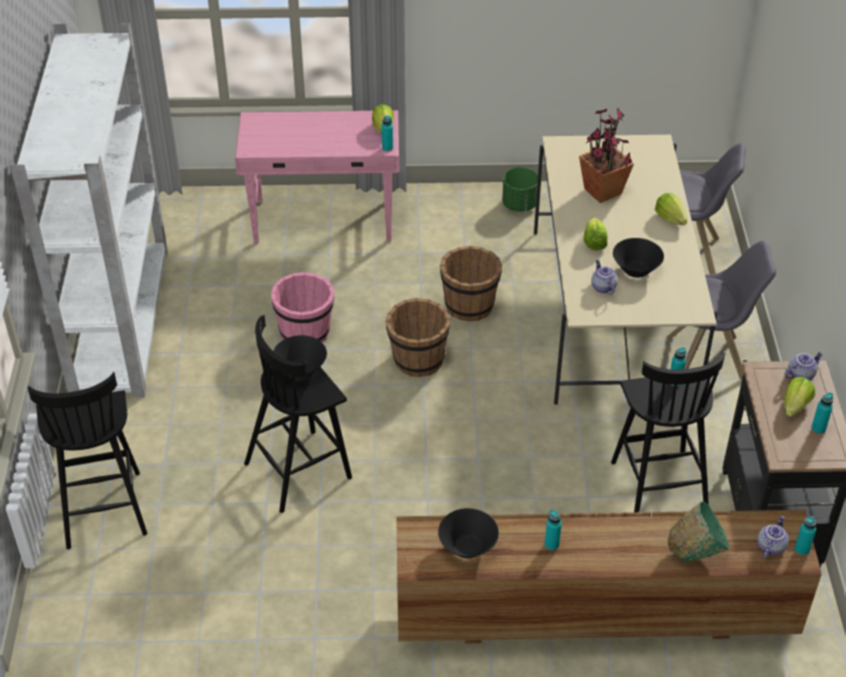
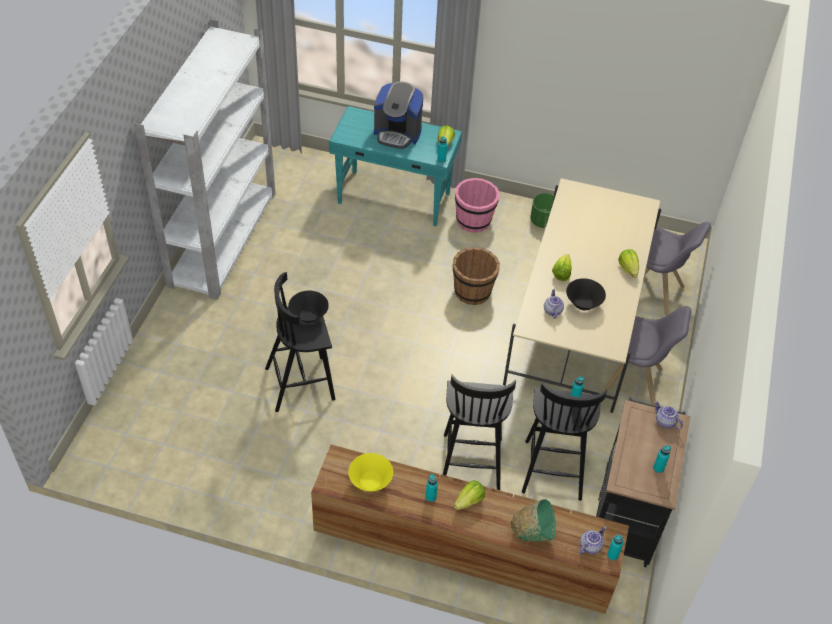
camera: 15 degrees right, 5 degrees up
black stool [28,372,147,550] -> black stool moved to [443,375,516,490]
pink console table [235,110,399,243] -> turquoise console table [329,106,462,226]
pink bucket [271,272,335,343] -> pink bucket moved to [455,178,499,233]
brown bucket [385,298,450,377] -> none
black bowl [438,508,499,558] -> yellow bowl [348,453,393,491]
potted plant [579,108,634,203] -> none
teapot [784,352,823,380] -> teapot turned 120 degrees counterclockwise [654,401,683,429]
lettuce [784,377,815,417] -> lettuce moved to [454,480,485,510]
none -> coffee machine [374,81,423,149]

